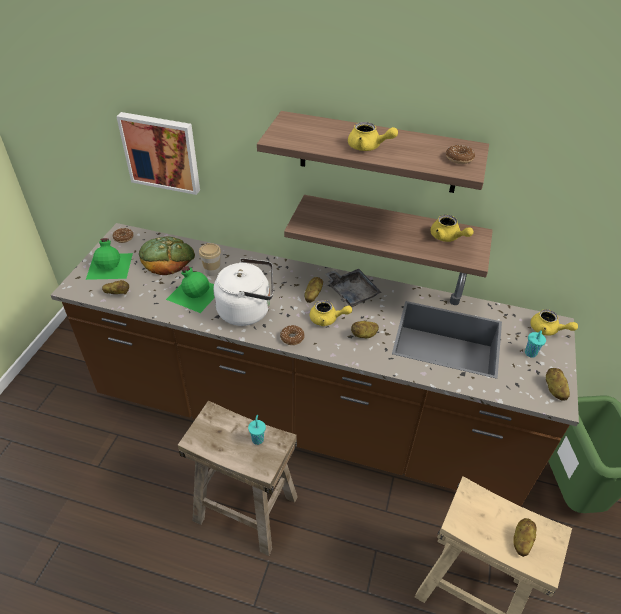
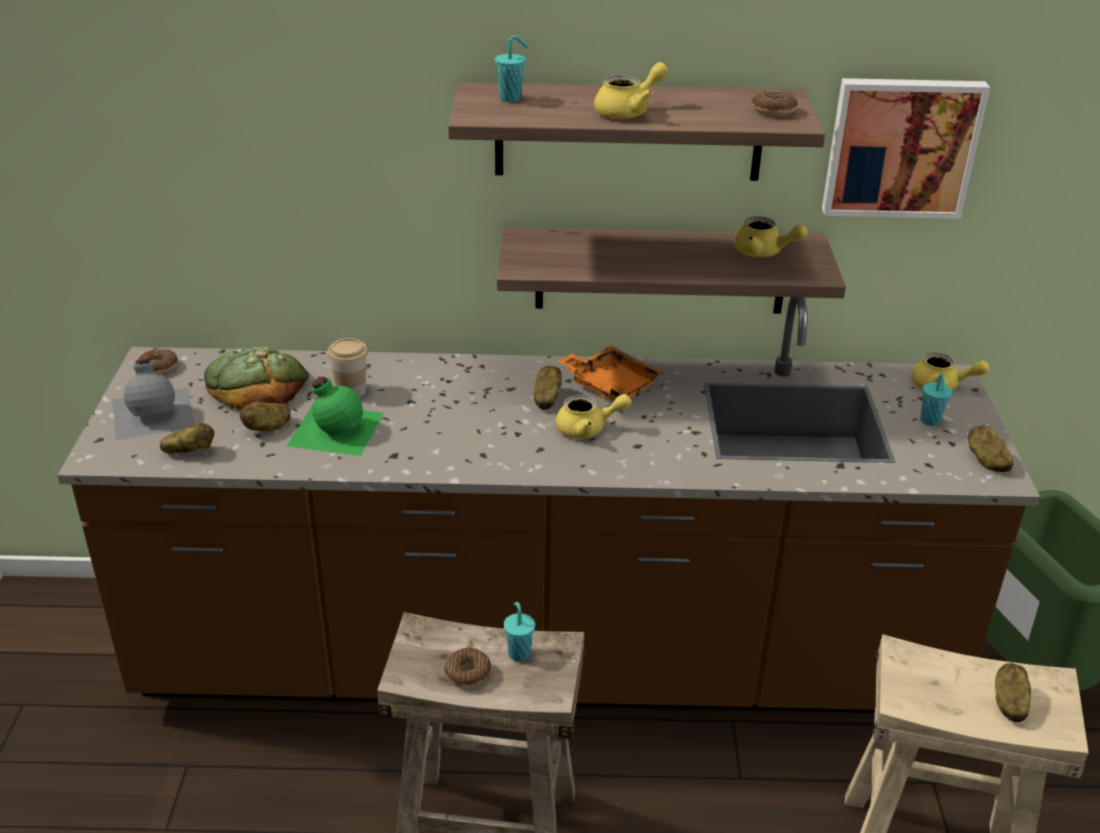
camera: 15 degrees left, 10 degrees down
green bottle [86,238,133,280] -> grey bottle [112,358,195,441]
picture [116,112,200,195] -> picture moved to [822,78,990,219]
white kettle [214,258,273,326] -> none
donut [280,325,305,345] -> donut moved to [445,648,491,687]
grey tray [326,269,382,307] -> orange tray [557,345,663,401]
yellow teapot [348,122,398,151] -> yellow teapot turned 45 degrees counterclockwise [594,62,668,119]
potato [351,321,379,339] -> potato moved to [240,402,290,431]
none -> turquoise cup [495,35,528,102]

